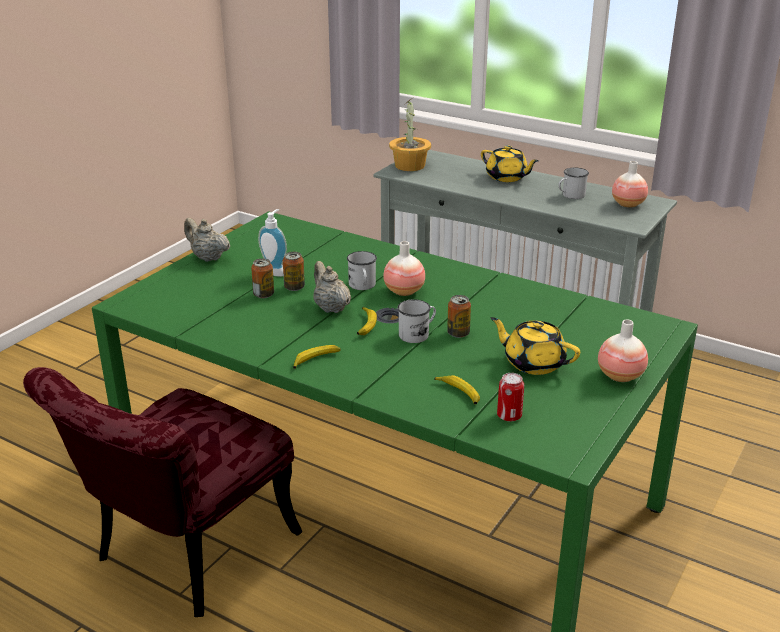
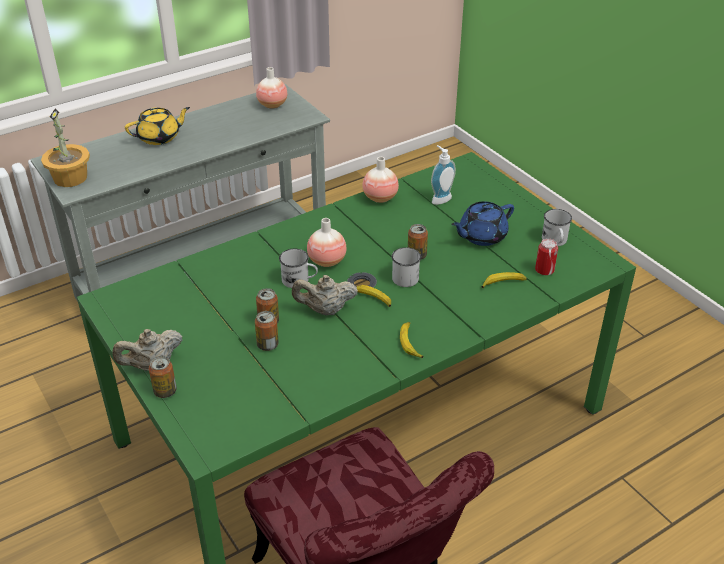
camera: 65 degrees left, 10 degrees up
soap dispenser [258,209,287,277] -> soap dispenser moved to [431,145,456,205]
yellow teapot [491,317,580,375] -> blue teapot [451,201,514,246]
white mug [558,168,589,199] -> white mug moved to [542,209,572,246]
vase [598,319,648,382] -> vase moved to [362,157,399,203]
none -> can [149,356,177,398]

